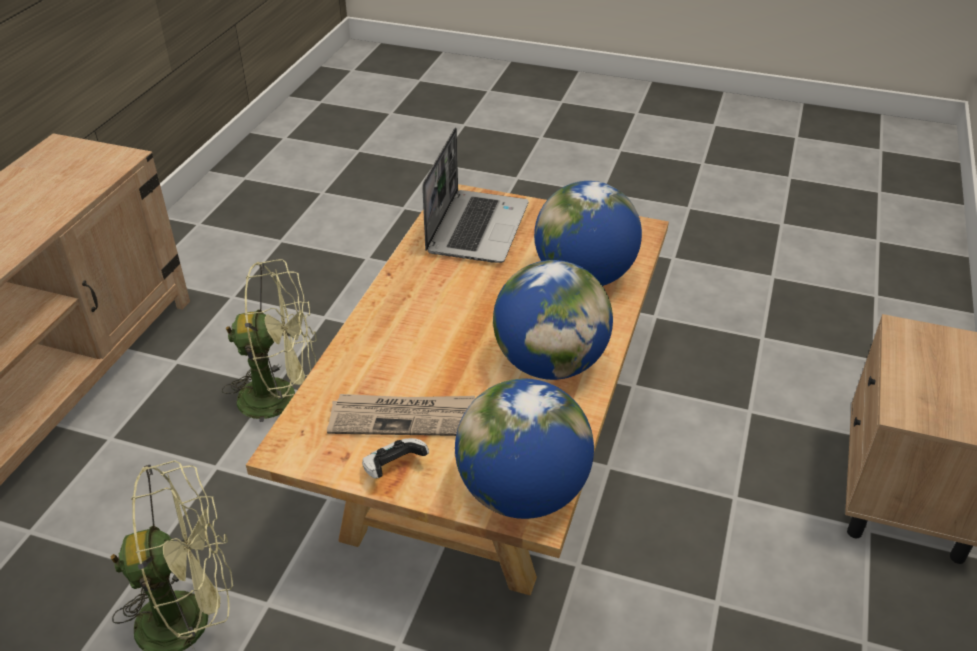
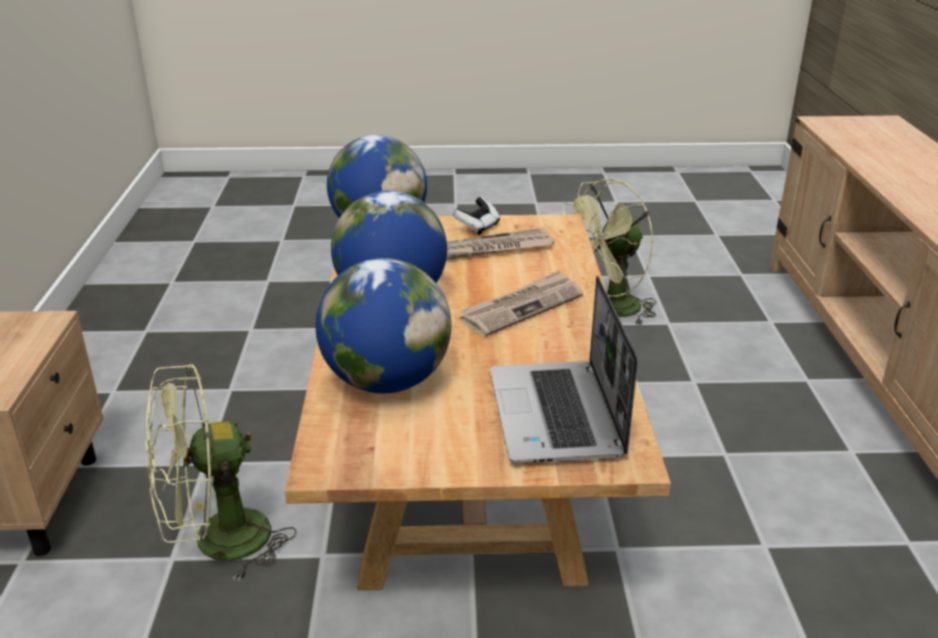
camera: 160 degrees right, 10 degrees down
green fan [222,259,317,422] -> green fan moved to [146,364,296,582]
none -> newspaper [459,270,583,337]

